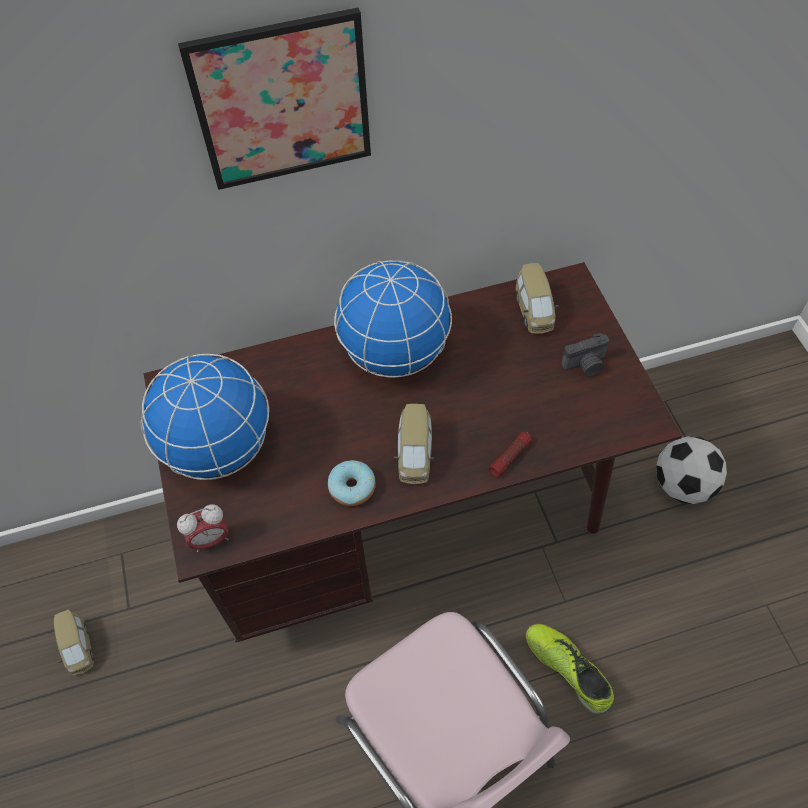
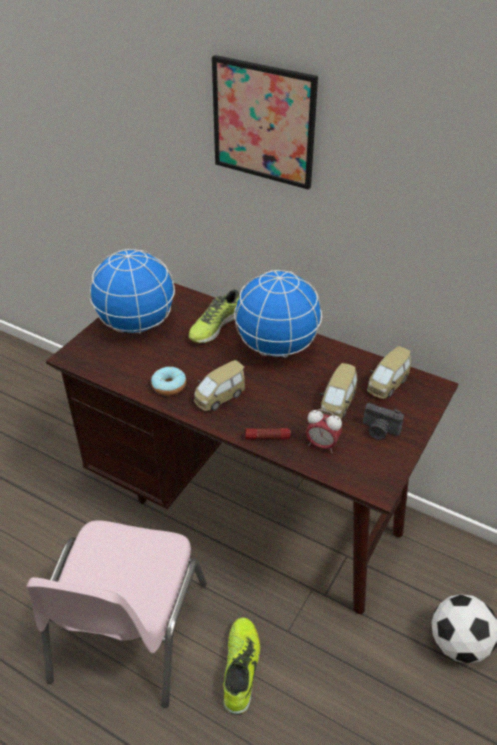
camera: 45 degrees right, 15 degrees down
toy car [54,610,94,675] -> toy car moved to [320,363,357,419]
alarm clock [177,504,229,552] -> alarm clock moved to [305,409,342,453]
none -> shoe [189,290,240,343]

